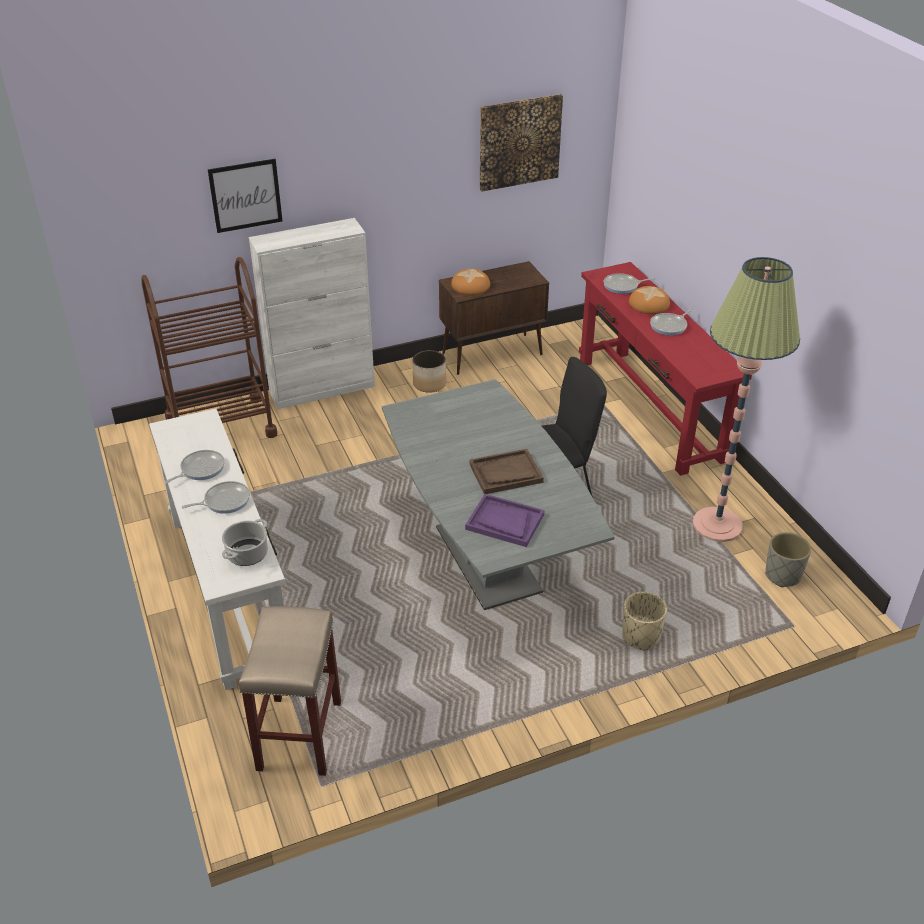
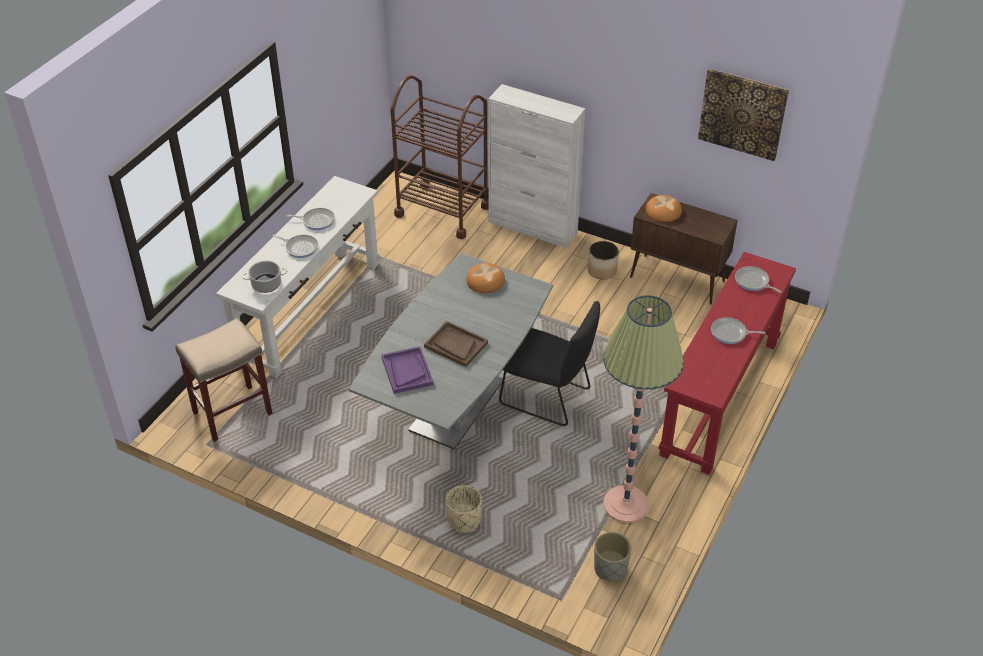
camera: 50 degrees right, 5 degrees up
picture [208,159,282,233] -> none
bread [629,286,670,314] -> bread moved to [466,263,505,293]

